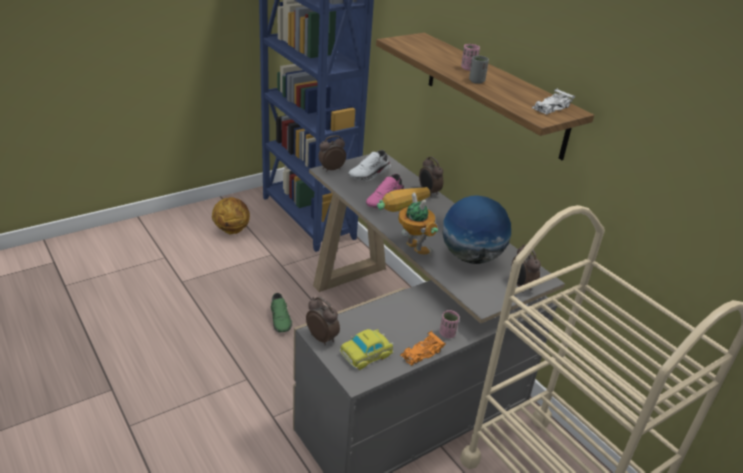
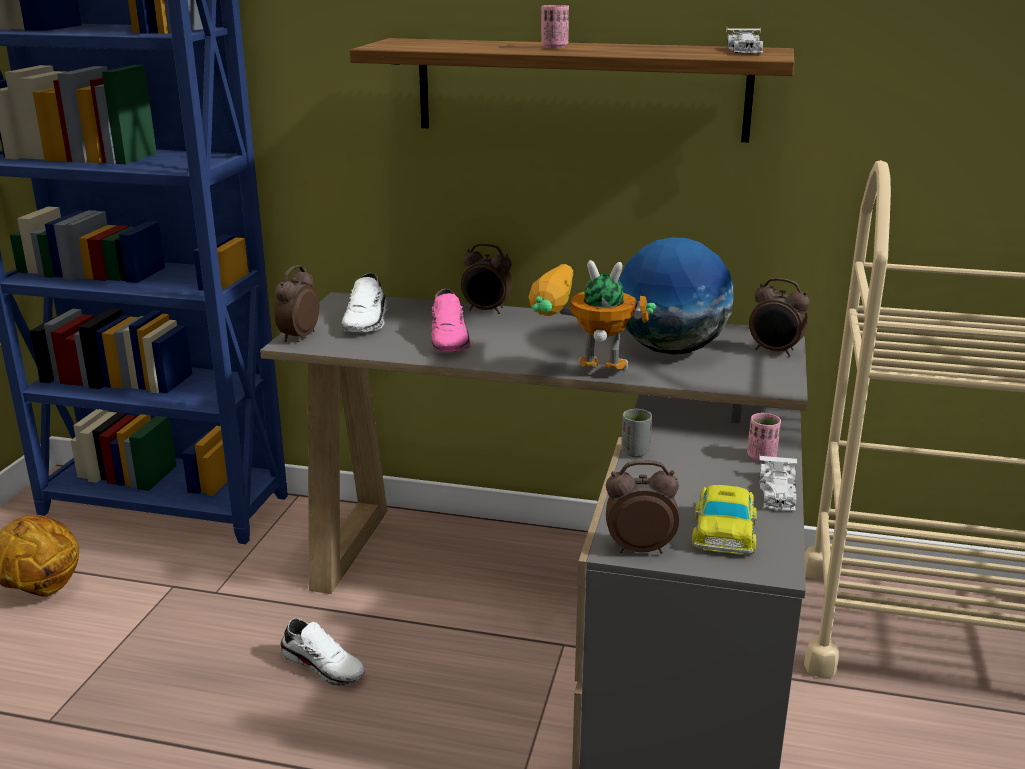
camera: 40 degrees left, 10 degrees down
green shoe [271,293,292,332] -> white shoe [280,619,365,686]
orange toy car [400,331,446,366] -> white toy car [759,454,798,511]
grey cup [469,56,489,84] -> grey cup moved to [621,409,652,457]

